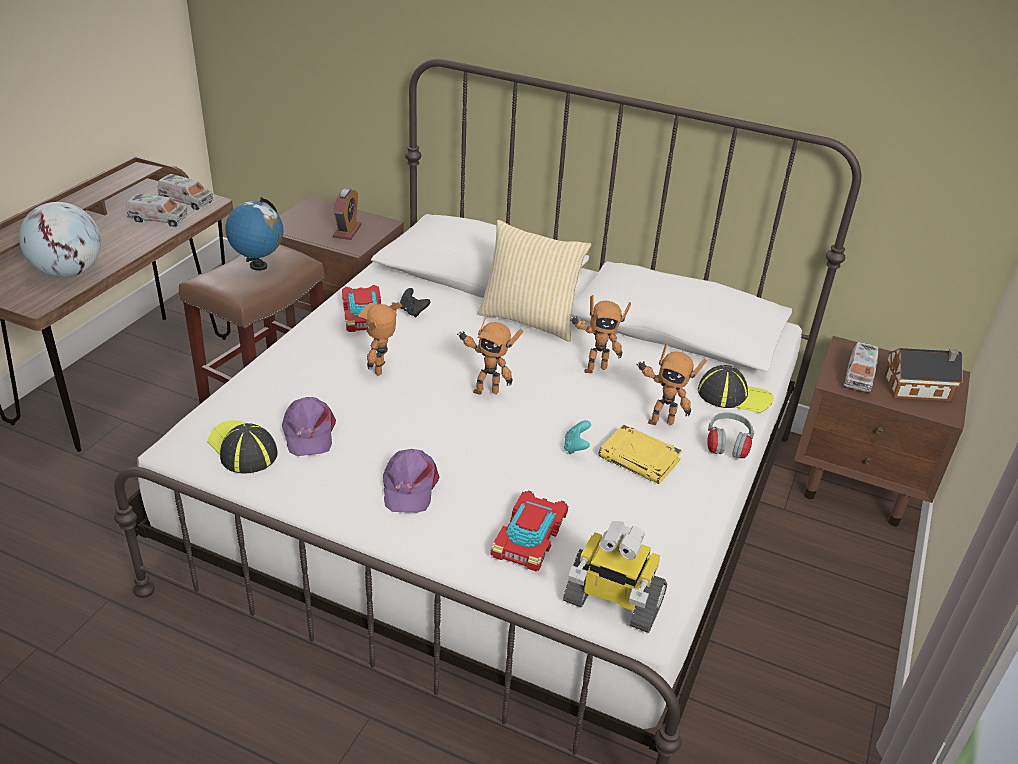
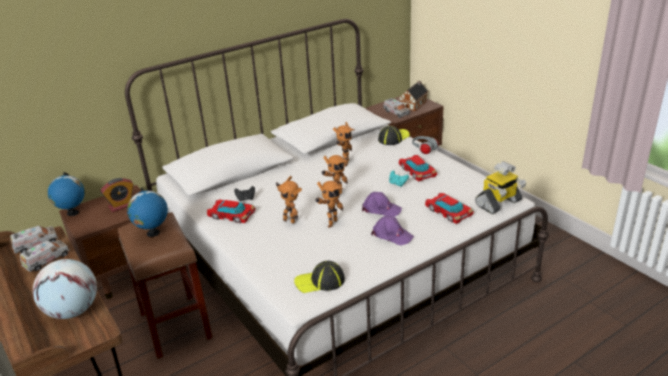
camera: 55 degrees left, 5 degrees down
purple cap [282,397,336,456] -> purple cap moved to [362,192,402,217]
alarm clock [333,188,362,240] -> alarm clock turned 105 degrees clockwise [101,178,134,212]
pillow [478,220,592,342] -> none
yellow book [598,424,683,484] -> toy car [399,155,437,182]
toy robot [636,343,707,425] -> toy robot moved to [315,177,343,228]
none -> globe [48,172,85,216]

